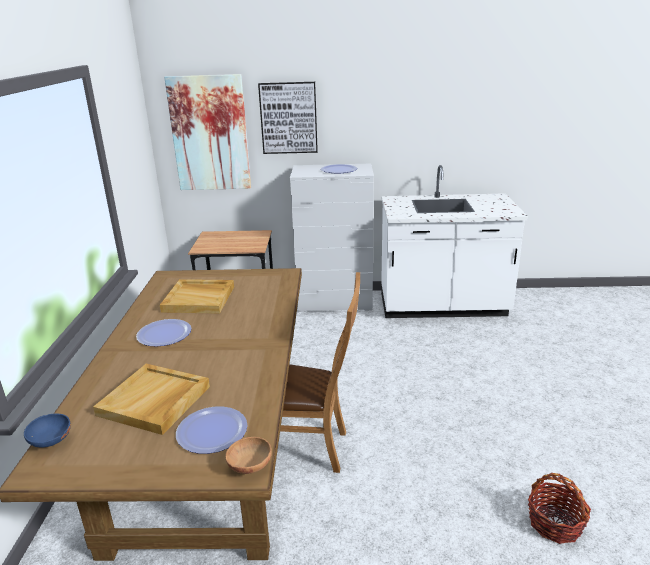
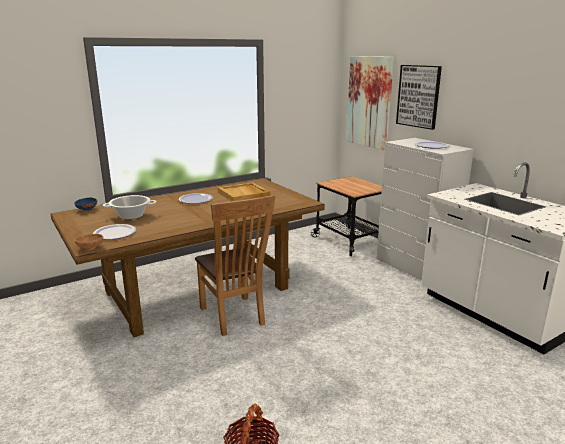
camera: 55 degrees right, 5 degrees down
beige tray [93,364,210,435] -> cooking pot [103,195,157,219]

